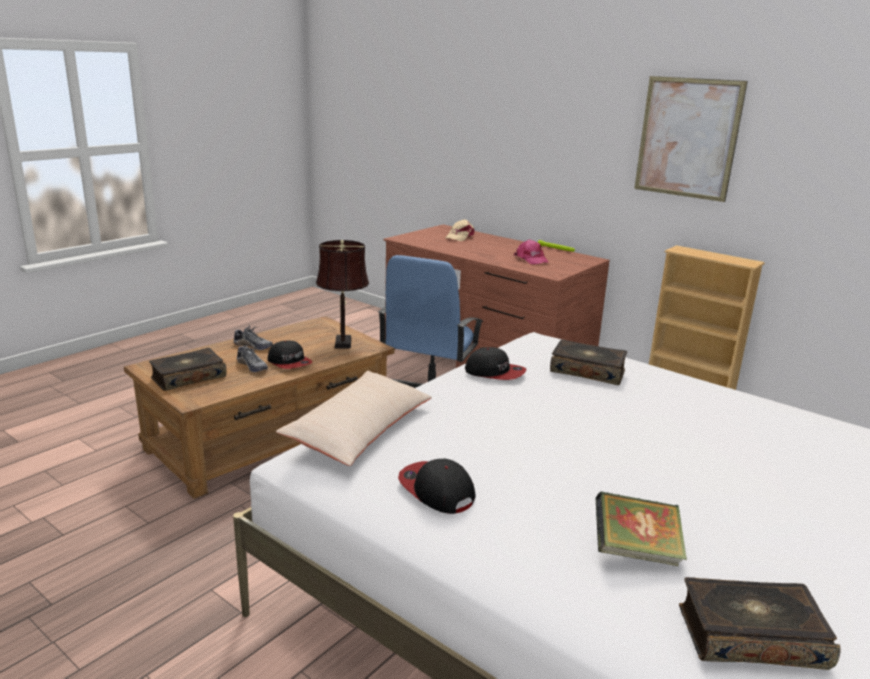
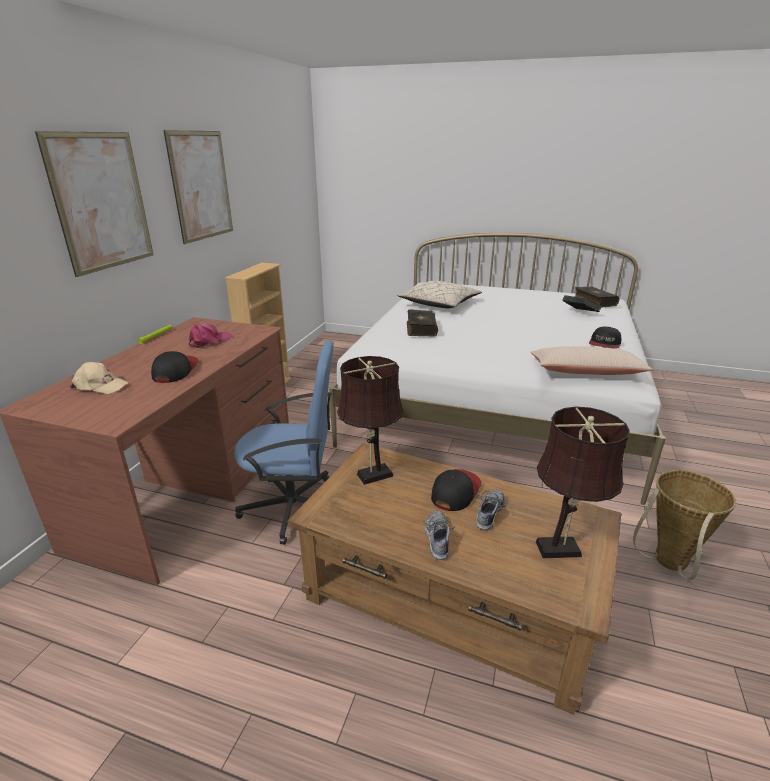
camera: 110 degrees left, 5 degrees up
book [149,348,227,391] -> brown table lamp [536,407,630,558]
cap [465,347,526,380] -> cap moved to [151,351,198,383]
none -> picture [35,131,154,277]
none -> beige pillow [397,281,482,308]
none -> basket [633,470,736,580]

